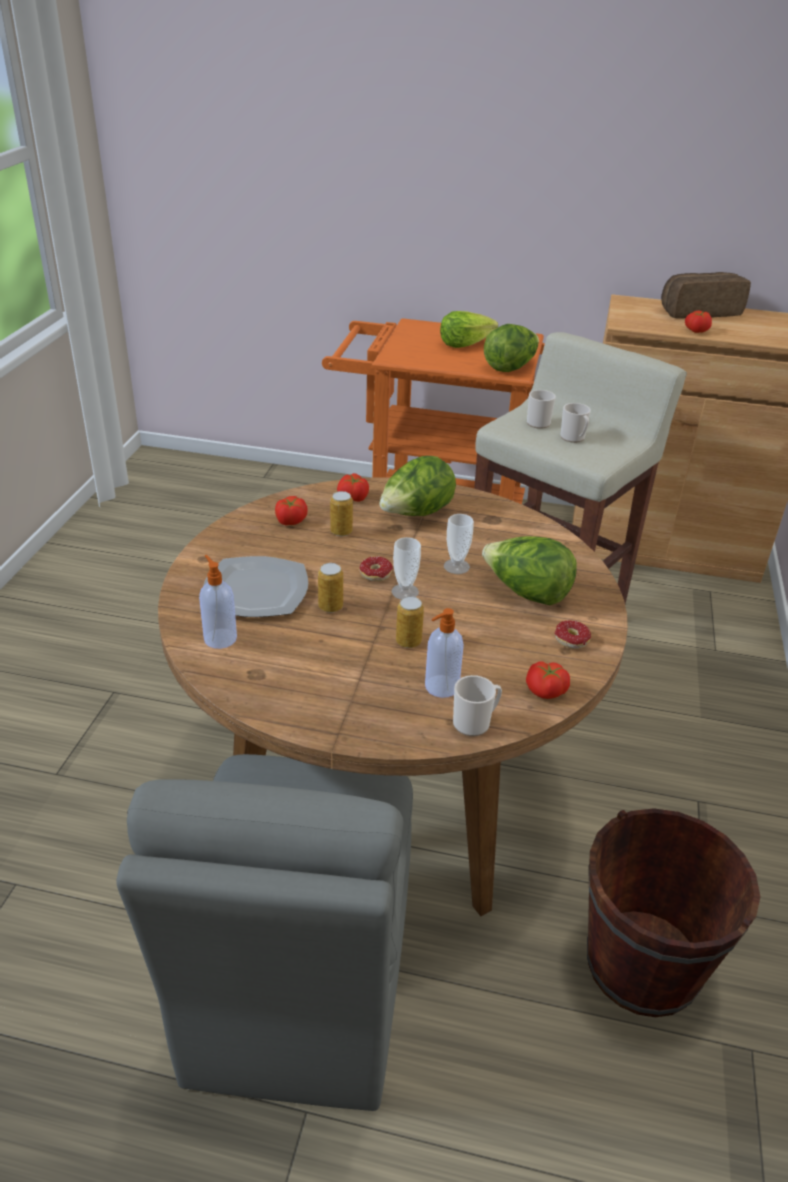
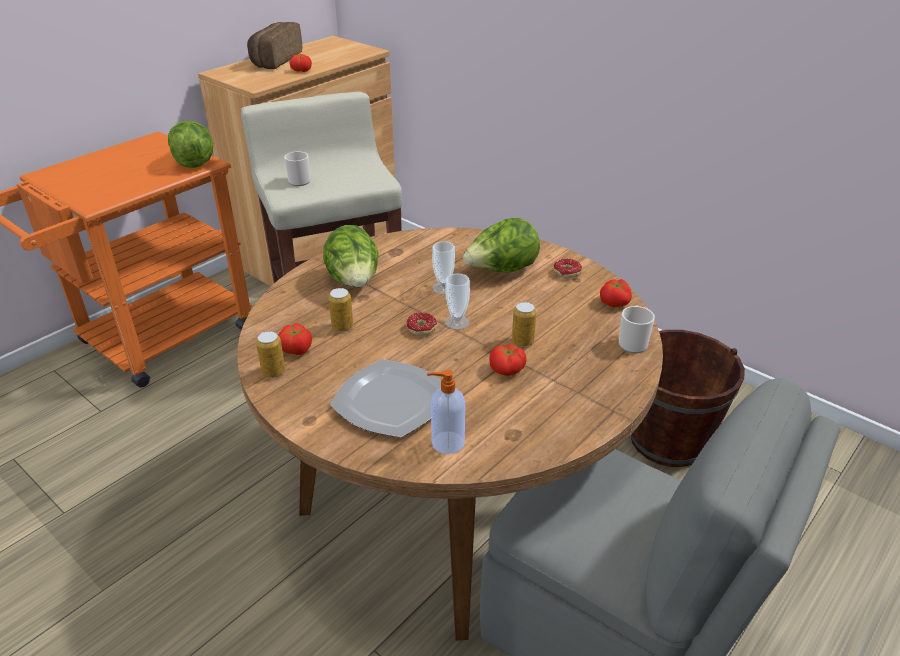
camera: 60 degrees left, 0 degrees up
can [318,563,343,613] -> can moved to [256,331,285,378]
tomato [337,473,369,502] -> tomato moved to [489,344,527,376]
soap dispenser [425,608,464,698] -> none
lettuce [440,311,498,348] -> none
mug [560,403,591,443] -> none

